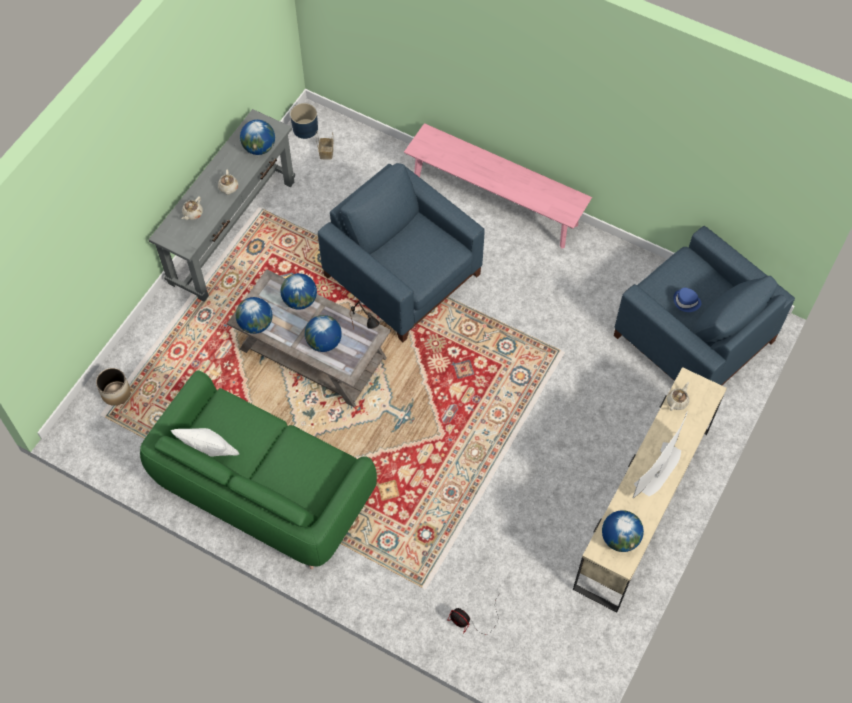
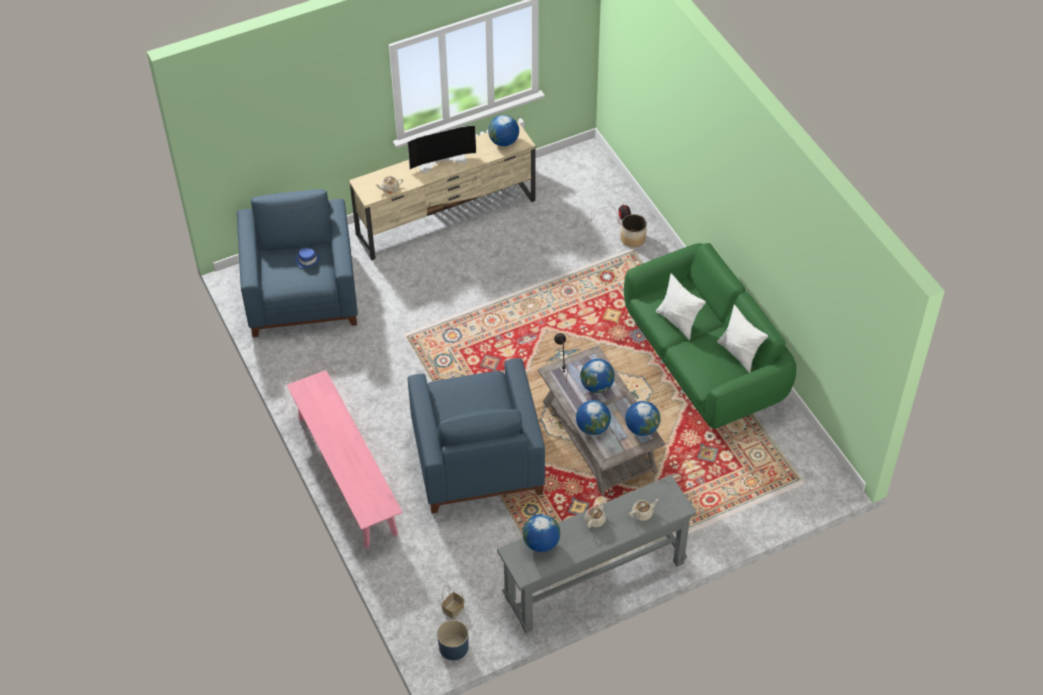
camera: 145 degrees left, 10 degrees down
planter [96,368,131,406] -> planter moved to [621,214,647,247]
none -> white pillow [656,274,706,340]

